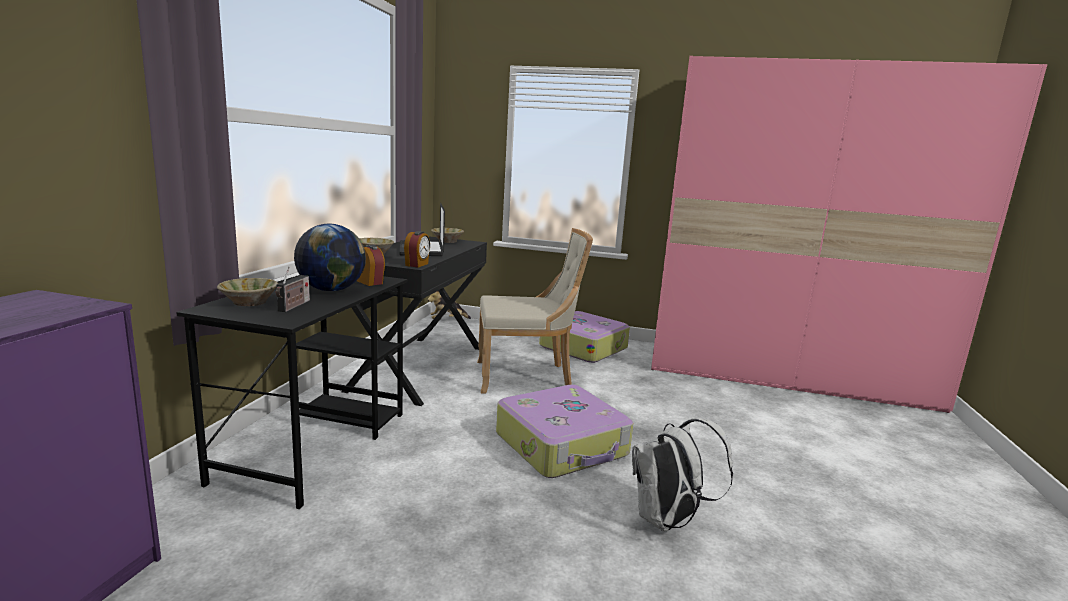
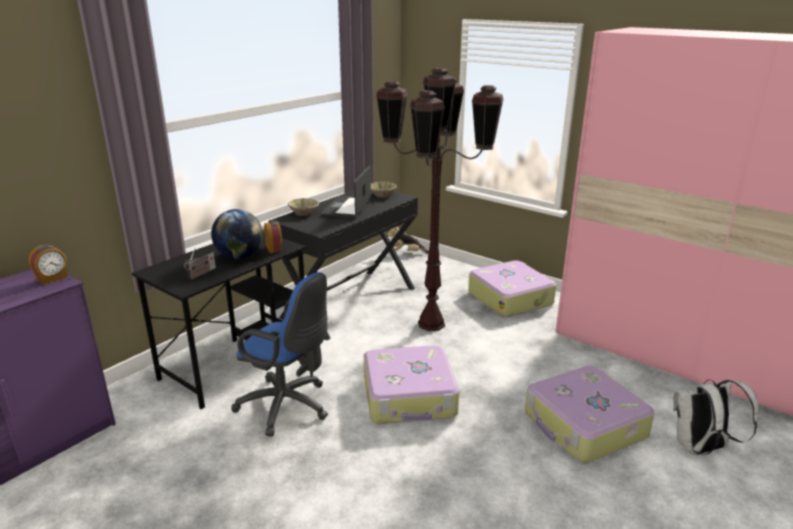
camera: 25 degrees right, 10 degrees up
beige bowl [217,278,278,306] -> none
alarm clock [404,231,430,268] -> alarm clock moved to [29,245,67,285]
beige chair [477,228,593,393] -> brown floor lamp [376,68,503,331]
white backpack [632,418,733,531] -> white backpack moved to [673,379,758,455]
none -> blue office chair [231,272,328,436]
none -> suitcase [525,366,655,463]

